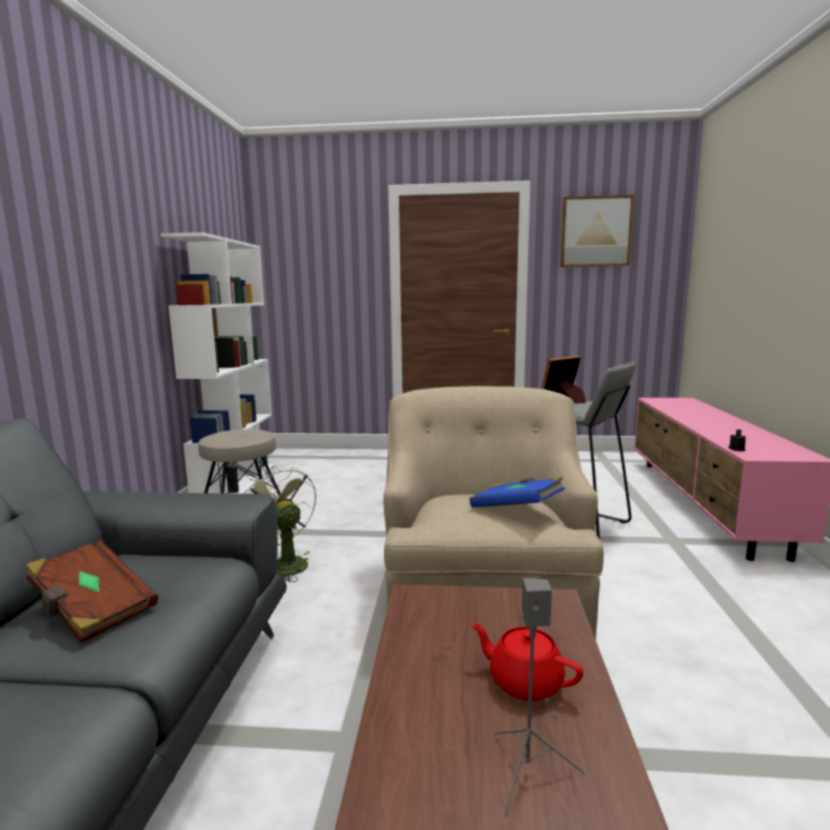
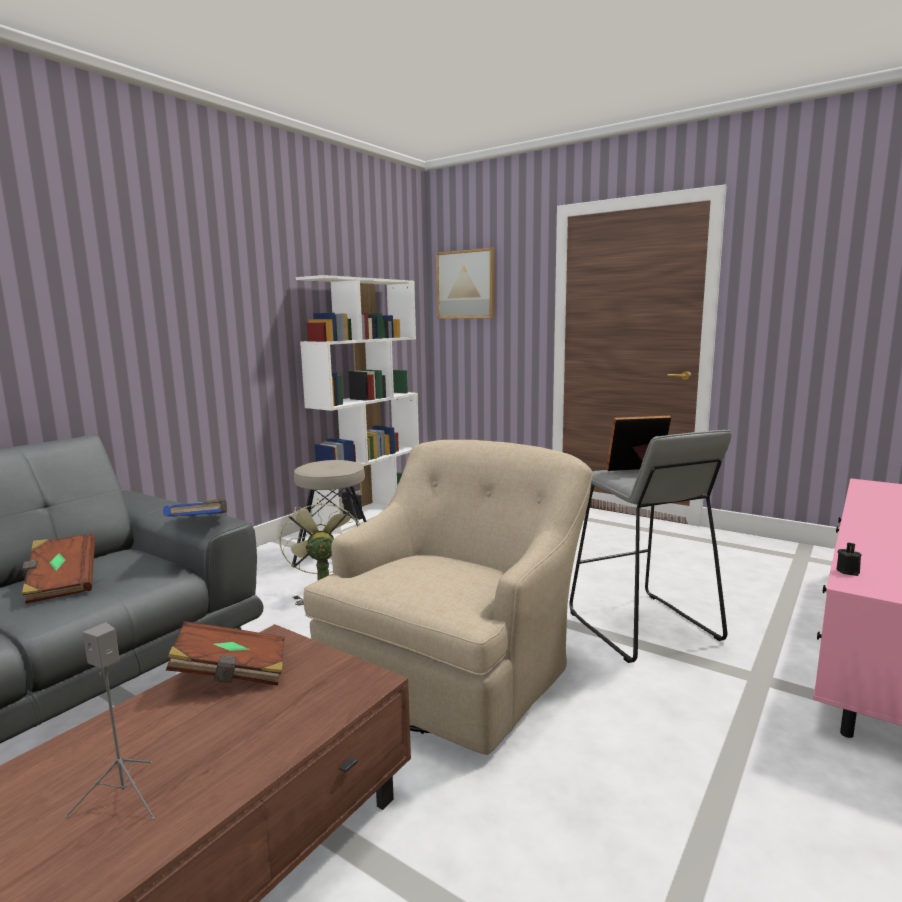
camera: 30 degrees right, 0 degrees up
blue book [469,477,565,507] -> blue book moved to [163,499,227,517]
red teapot [471,623,583,701] -> none
picture [560,195,634,267] -> picture moved to [436,248,495,319]
none -> brown book [166,621,285,686]

